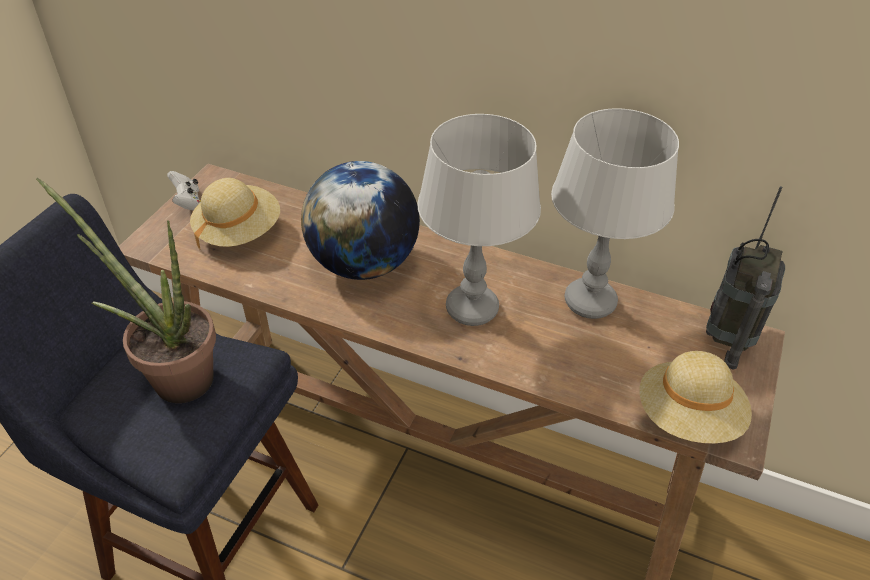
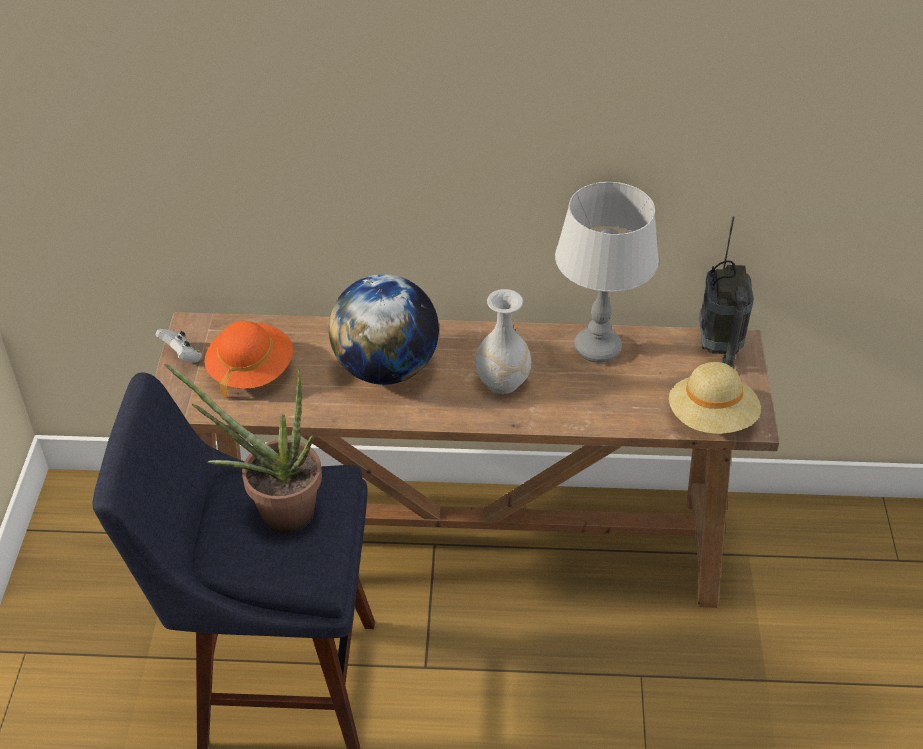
camera: 20 degrees left, 0 degrees up
beige hat [190,178,280,250] -> orange hat [205,321,293,398]
grey table lamp [417,114,541,326] -> white vase [475,289,531,394]

